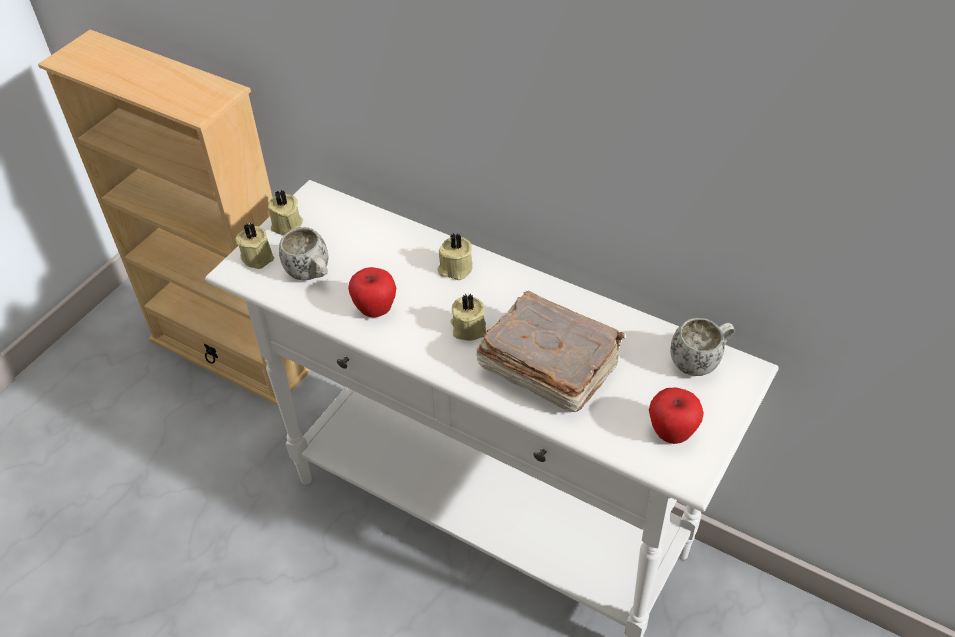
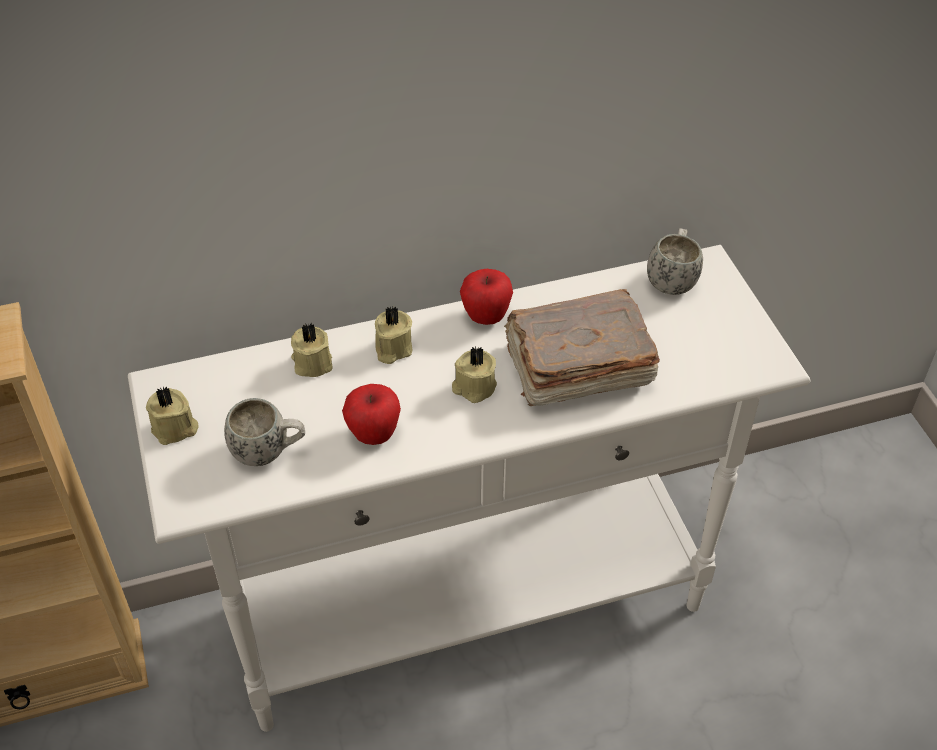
camera: 50 degrees left, 0 degrees up
beige candle [235,223,274,269] -> beige candle moved to [291,322,333,377]
apple [649,387,704,444] -> apple moved to [460,269,513,325]

